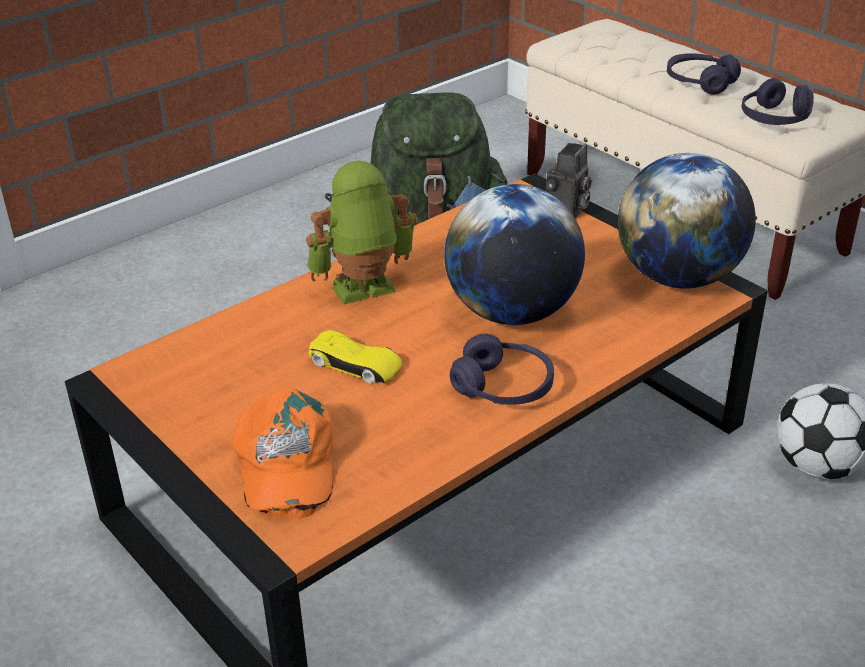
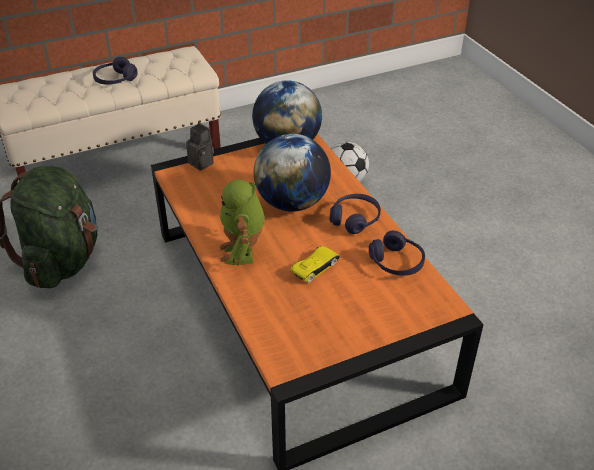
camera: 75 degrees left, 5 degrees up
orange cap [233,388,333,518] -> none
purple headphones [742,78,814,125] -> purple headphones moved to [369,231,425,276]

